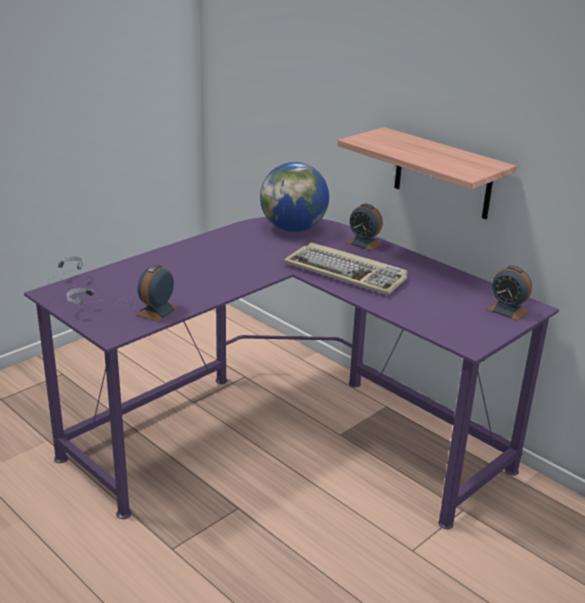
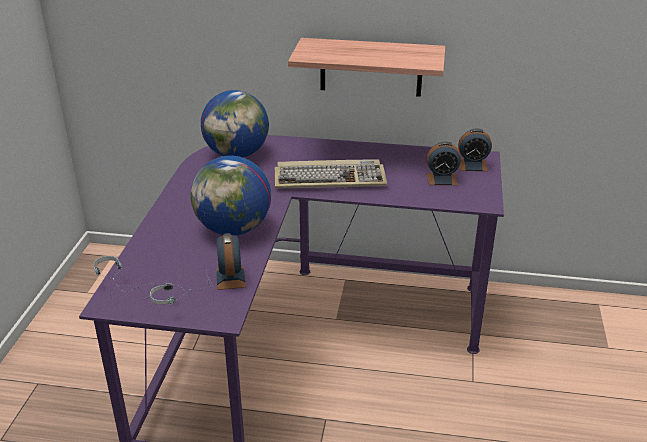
camera: 35 degrees left, 5 degrees up
alarm clock [346,203,383,251] -> alarm clock moved to [426,142,461,185]
none -> globe [190,156,271,235]

